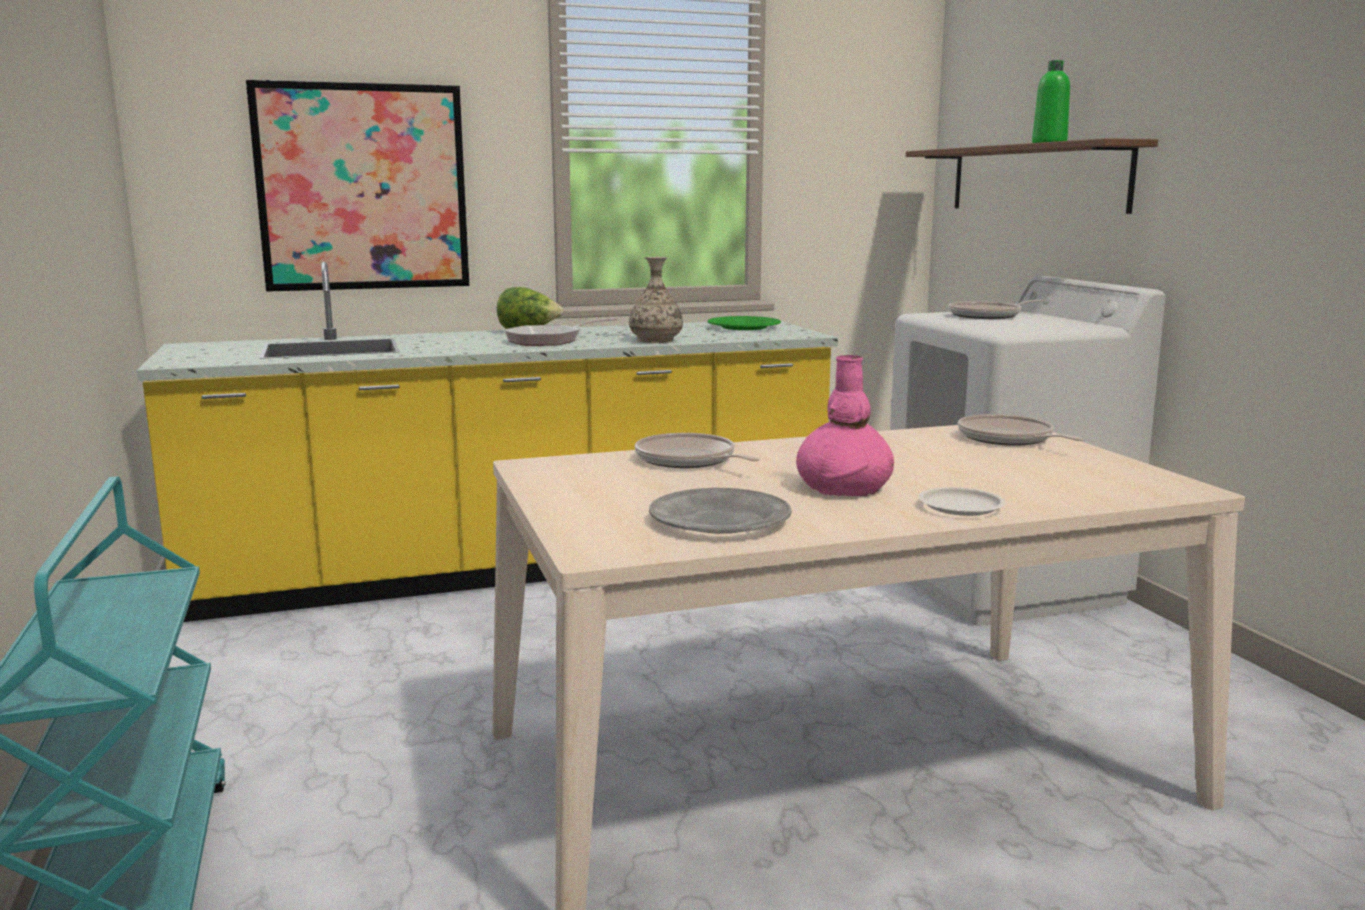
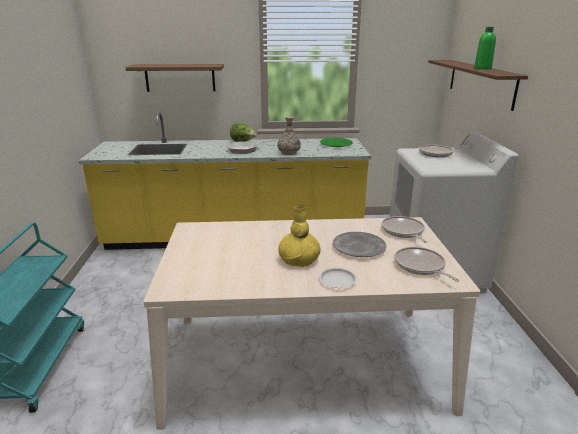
camera: 15 degrees right, 10 degrees up
picture [246,79,469,292] -> brown shelf [125,64,224,92]
frying pan [635,433,760,468] -> frying pan moved to [394,247,460,282]
grey plate [649,488,792,534] -> grey plate moved to [333,232,386,257]
pink vase [796,355,894,496] -> yellow vase [278,205,320,267]

